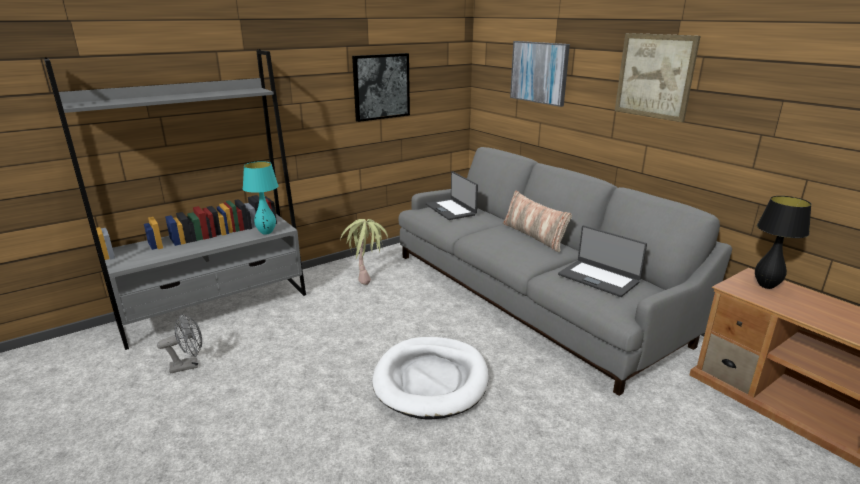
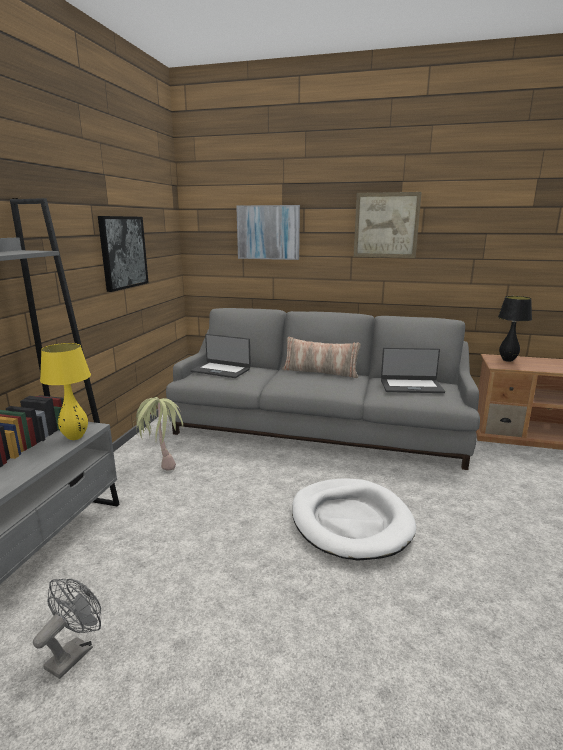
camera: 40 degrees left, 5 degrees down
turquoise table lamp [243,161,278,235] -> yellow table lamp [40,343,91,440]

